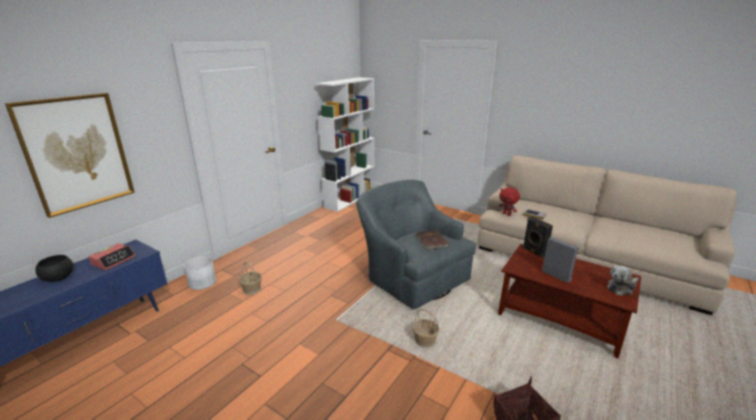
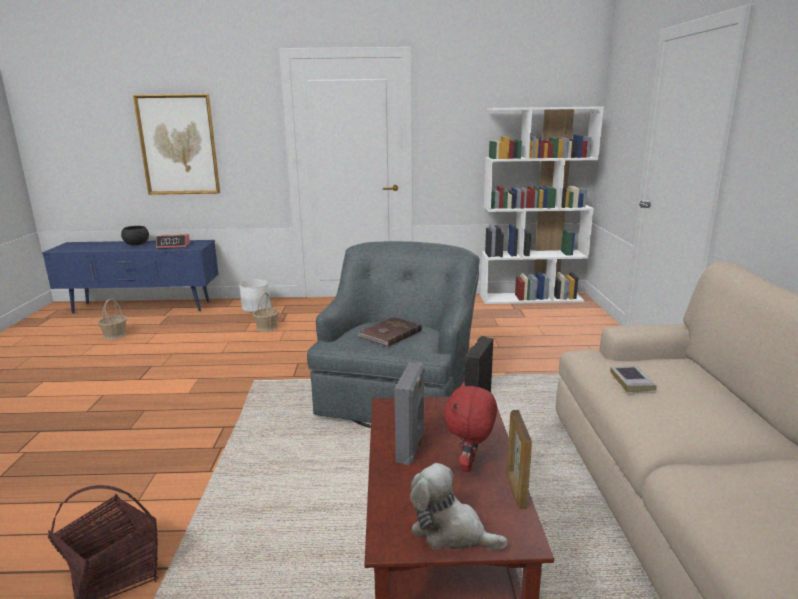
camera: 55 degrees right, 5 degrees down
basket [413,308,439,348] -> basket moved to [98,299,127,340]
red plush toy [499,187,520,216] -> red plush toy moved to [444,382,497,472]
none -> picture frame [507,410,532,509]

